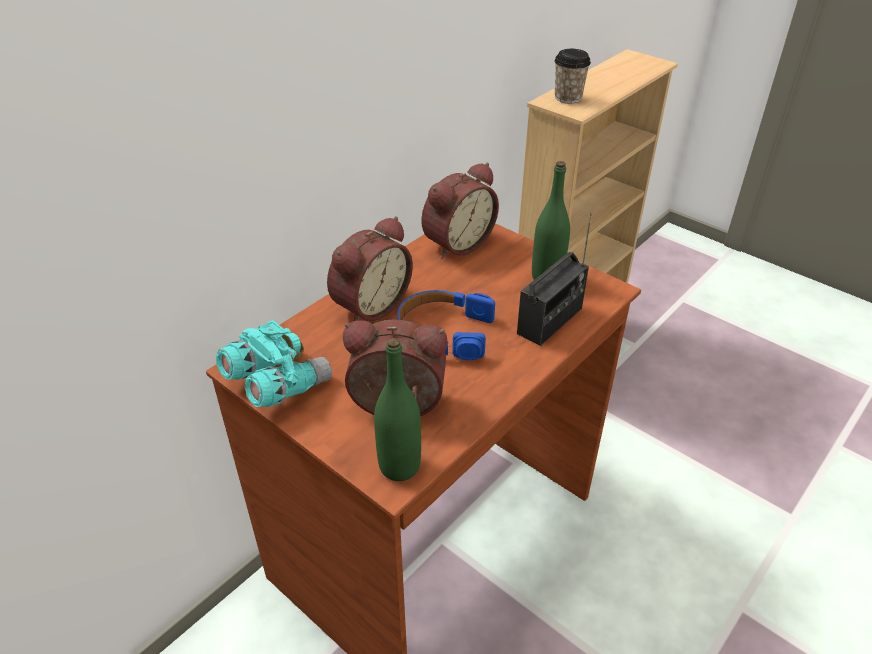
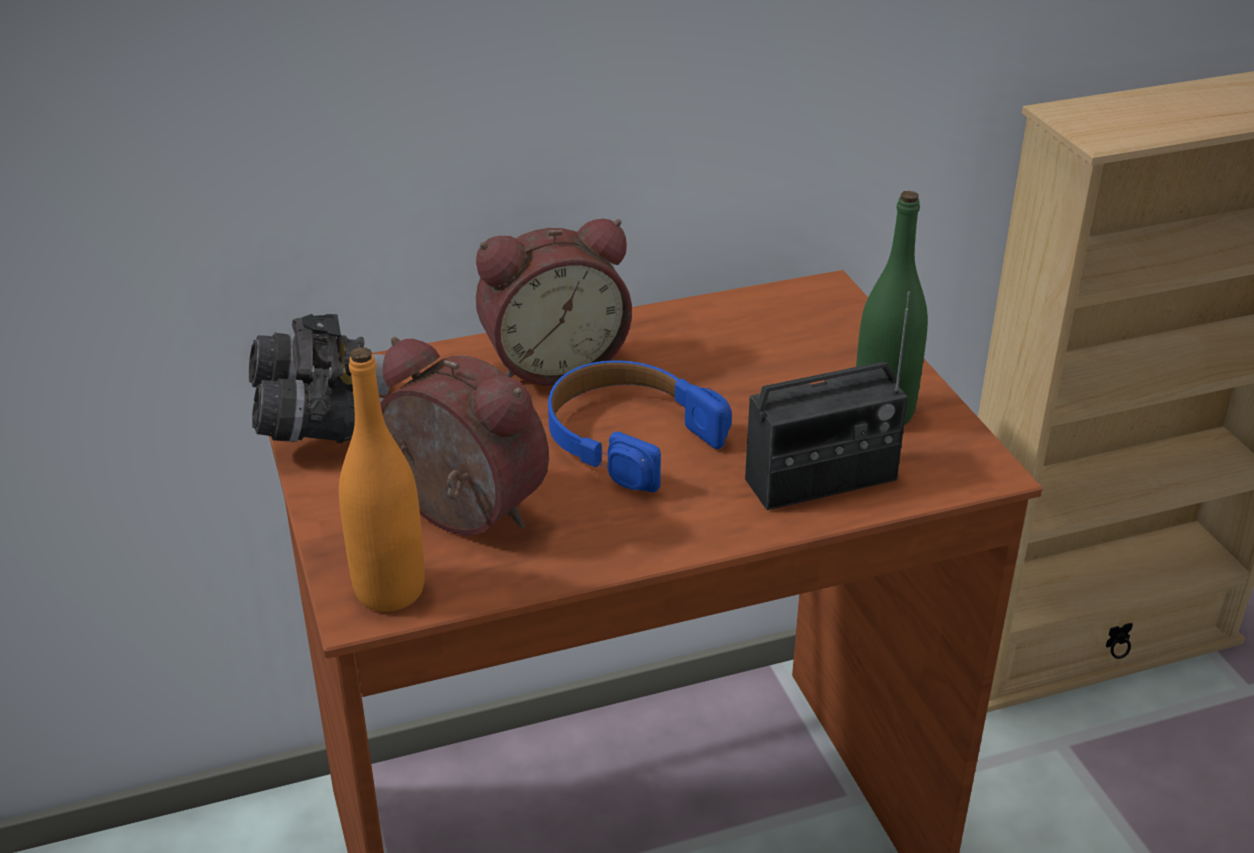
camera: 30 degrees right, 5 degrees down
turquoise binoculars [216,320,332,407] -> grey binoculars [249,314,389,443]
green bottle [374,338,421,481] -> orange bottle [339,347,424,612]
alarm clock [421,162,499,259] -> none
cup [554,49,591,104] -> none

